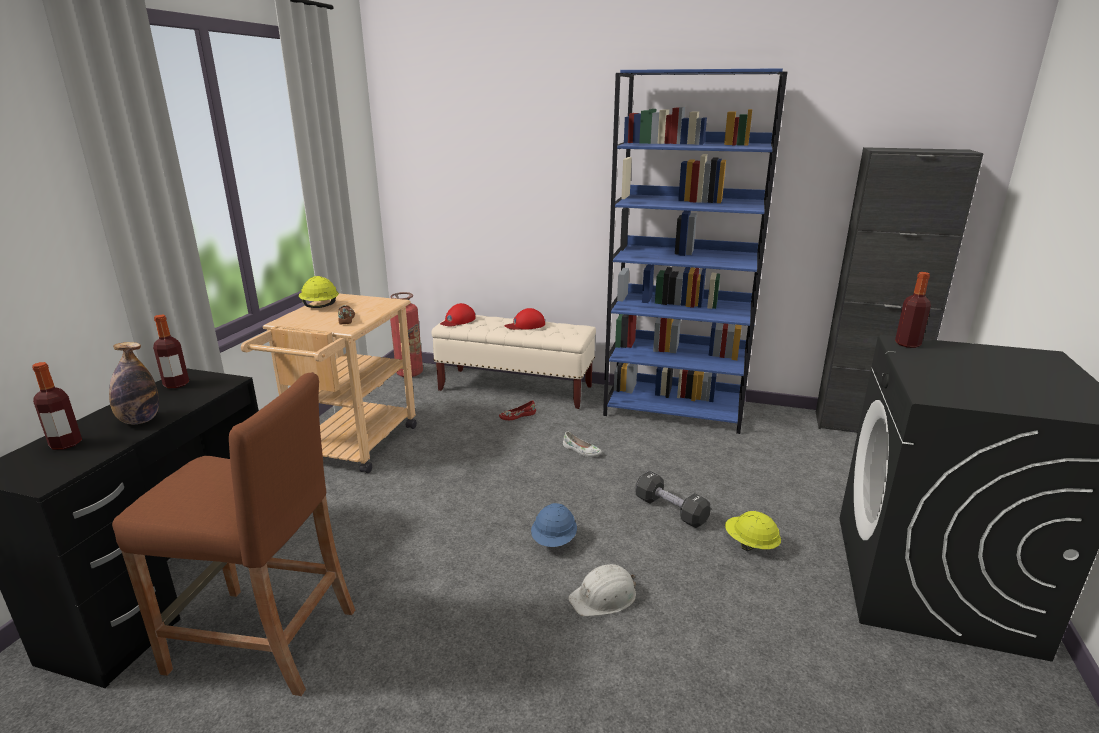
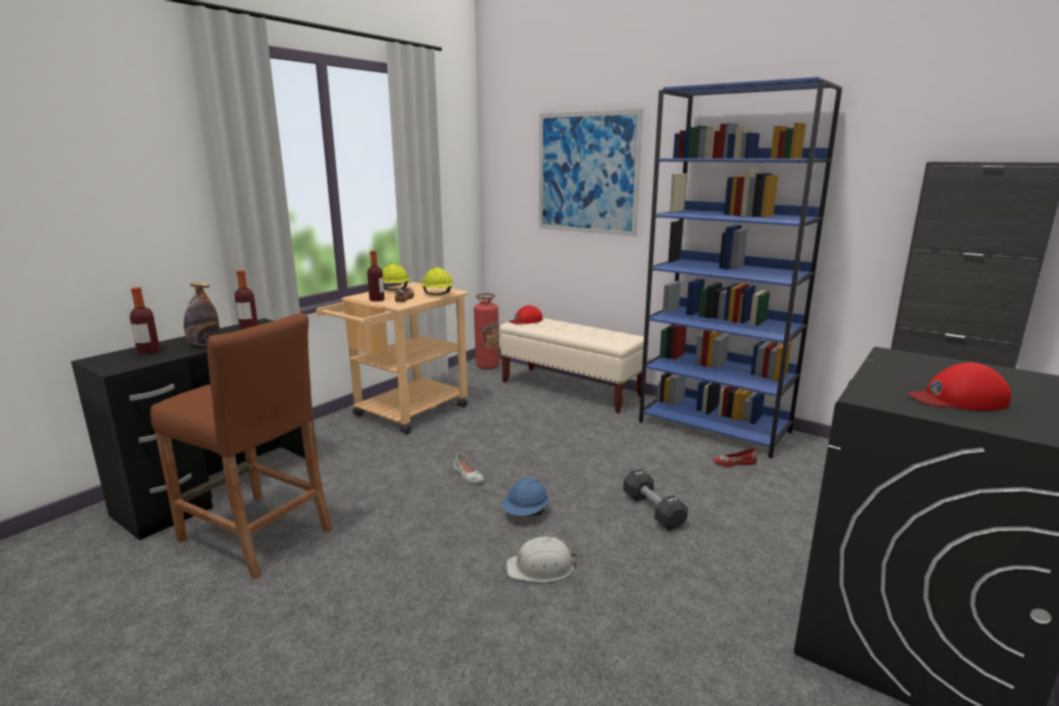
camera: 20 degrees right, 5 degrees down
red shoe [499,400,536,420] -> red shoe moved to [713,448,757,467]
red cap [504,308,545,330] -> red cap moved to [908,362,1011,410]
white shoe [563,432,602,457] -> white shoe moved to [454,453,484,483]
yellow hard hat [725,511,781,551] -> yellow hard hat moved to [421,268,454,295]
bottle [895,272,931,348] -> bottle moved to [367,251,385,302]
none -> picture [539,109,643,237]

